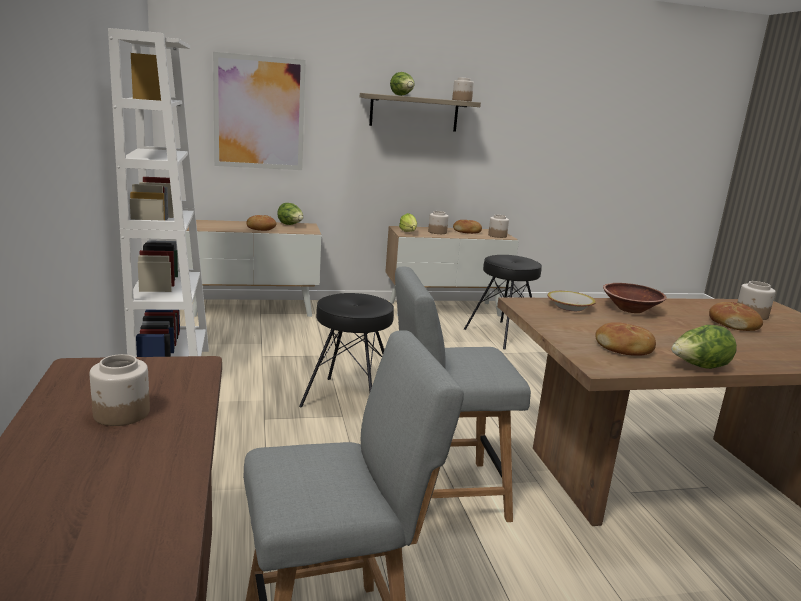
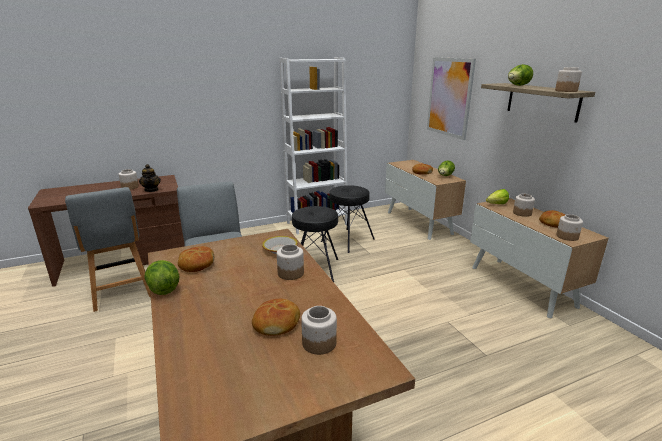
camera: 80 degrees right, 5 degrees up
black stool [464,255,542,349] -> black stool moved to [321,185,375,253]
brown bowl [603,283,667,313] -> jar [277,244,304,280]
none -> teapot [139,164,161,192]

